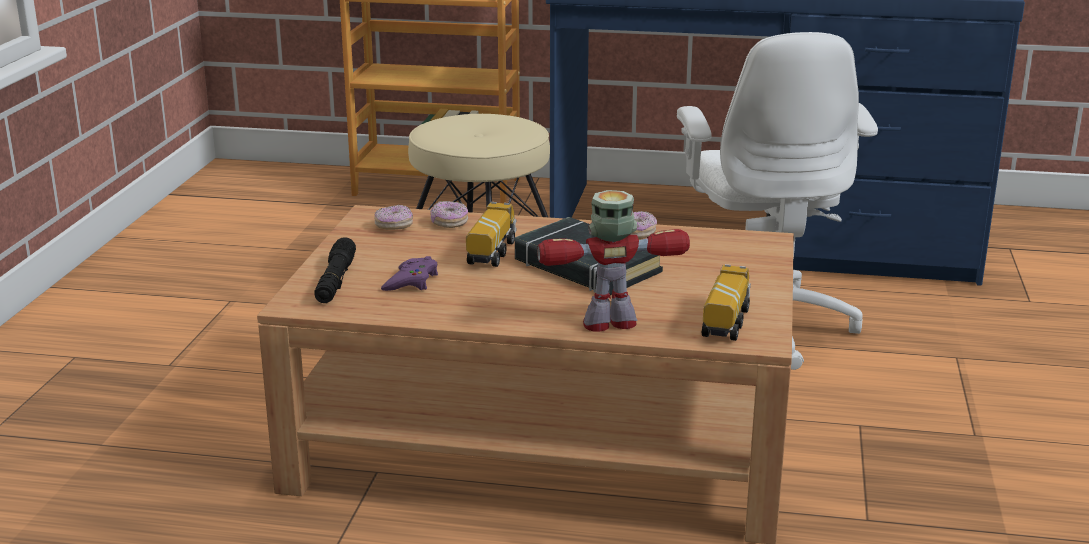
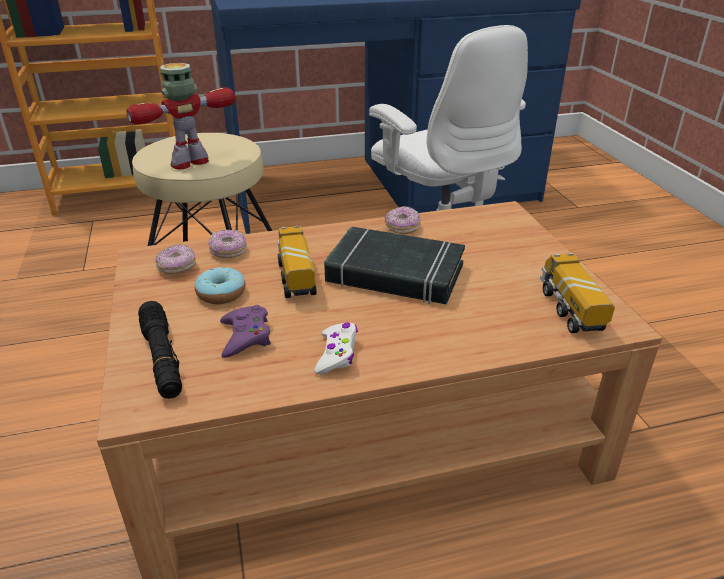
camera: 25 degrees left, 10 degrees up
toy robot [537,190,690,332] -> toy robot moved to [126,63,235,169]
none -> donut [195,267,245,304]
none -> white game controller [315,322,358,375]

